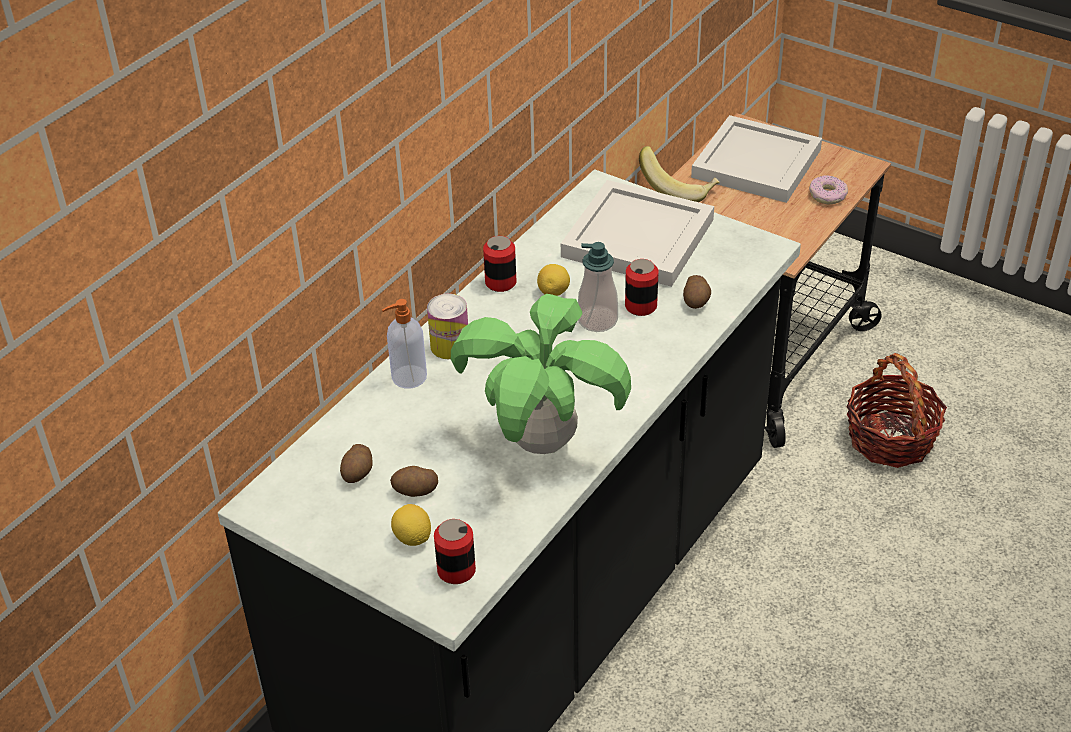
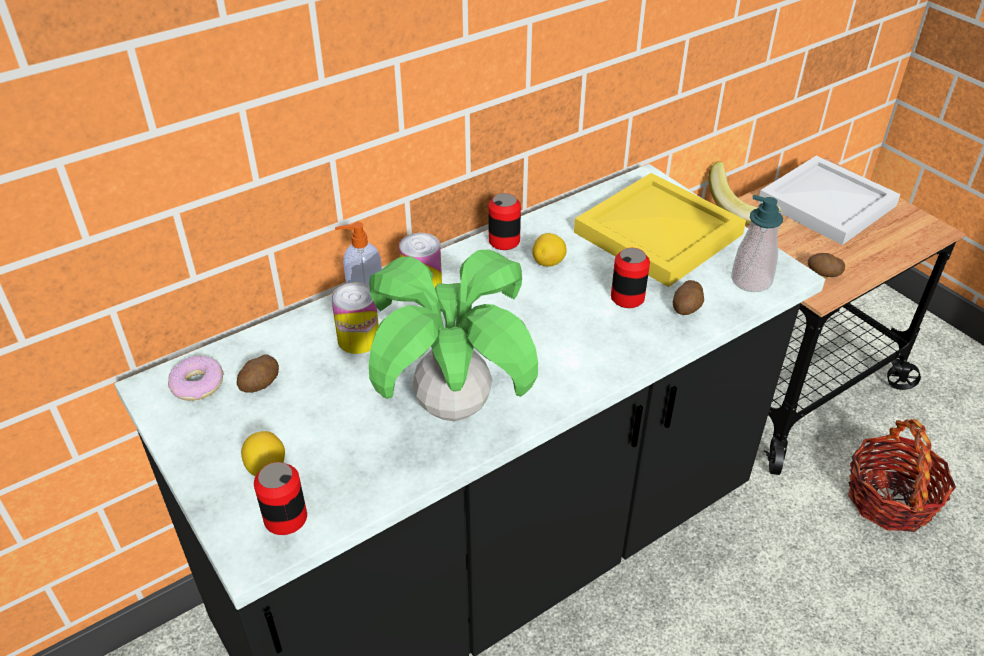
camera: 20 degrees right, 0 degrees up
potato [390,466,438,497] -> potato moved to [808,253,845,277]
white tray [561,180,714,287] -> yellow tray [574,173,746,287]
soap dispenser [578,242,618,332] -> soap dispenser moved to [731,195,783,292]
donut [809,175,848,204] -> donut moved to [168,356,224,401]
none -> can [331,282,379,354]

